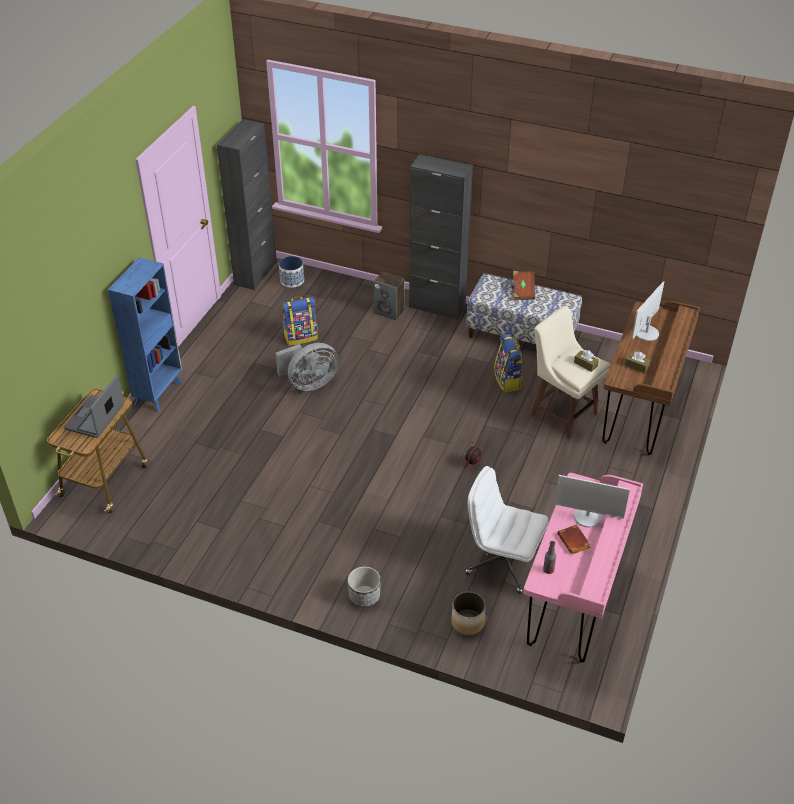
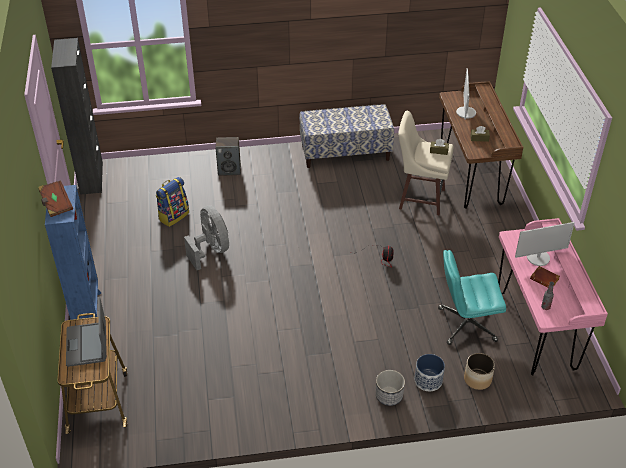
camera: 30 degrees left, 0 degrees up
grey fan [276,343,339,391] -> grey fan turned 60 degrees counterclockwise [184,206,229,270]
planter [279,256,304,288] -> planter moved to [415,354,445,391]
black cabinet [409,154,473,320] -> none
white office chair [465,466,549,594] -> turquoise office chair [438,250,506,345]
backpack [494,334,523,392] -> none
brown book [511,271,535,300] -> brown book moved to [38,180,73,217]

